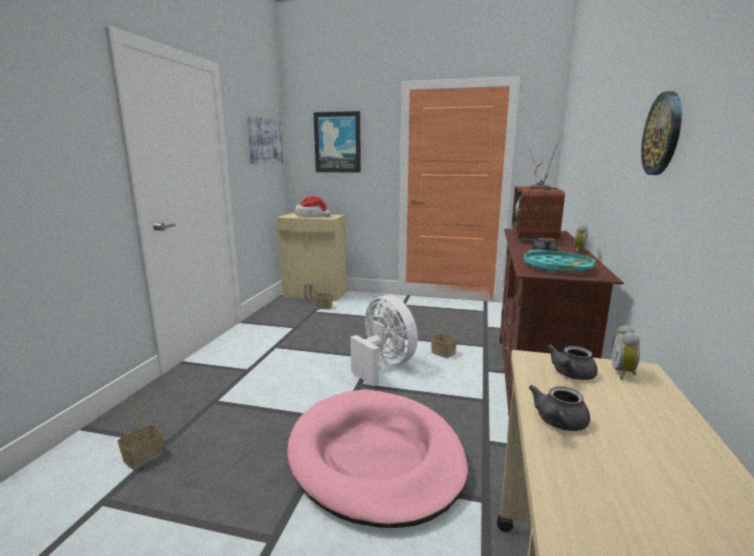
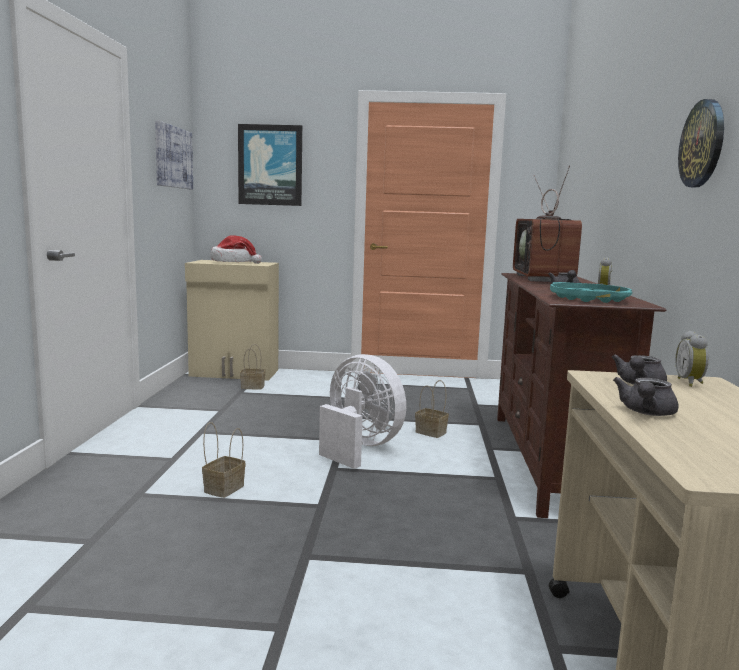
camera: 10 degrees left, 5 degrees down
basket [118,398,163,470] -> basket moved to [202,422,245,498]
pink dog bed [287,389,468,528] -> none

